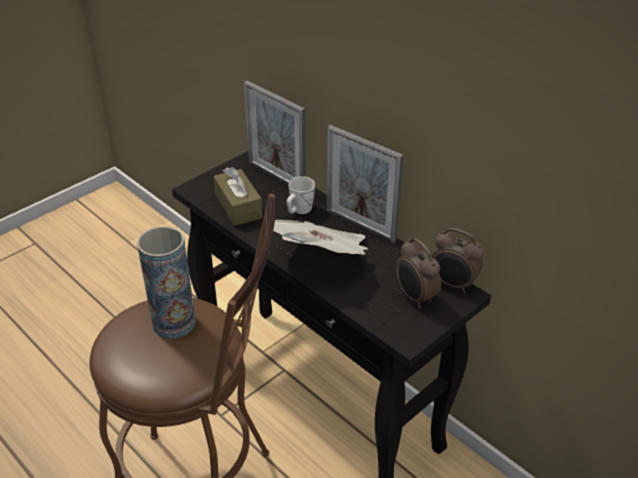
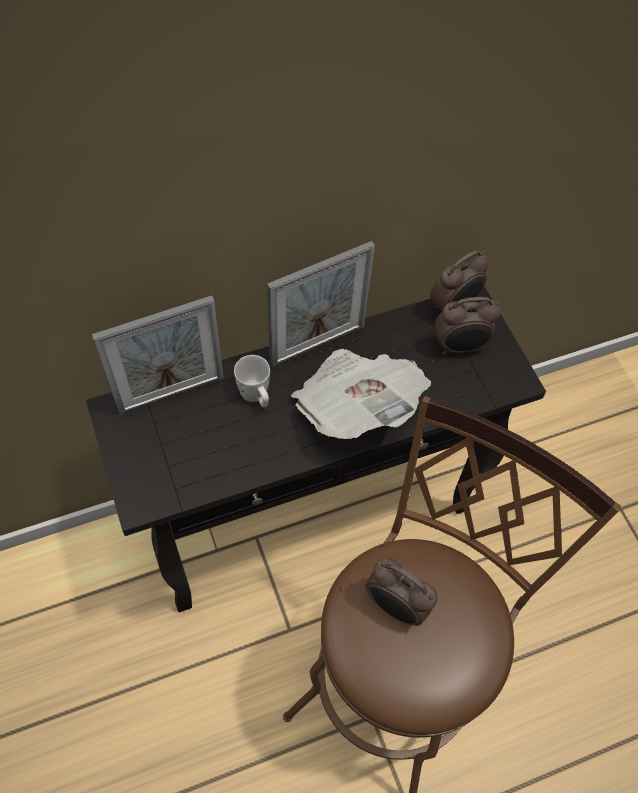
camera: 70 degrees left, 20 degrees up
vase [137,226,196,339] -> alarm clock [365,558,438,626]
brown tissue box [213,167,263,226] -> none

